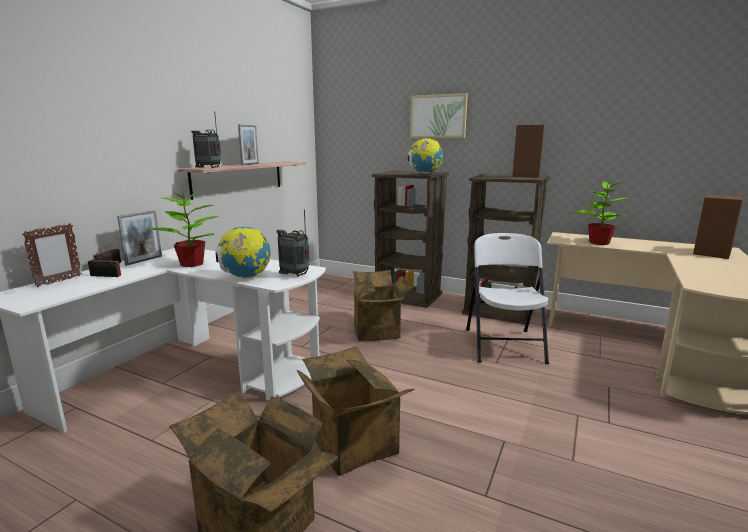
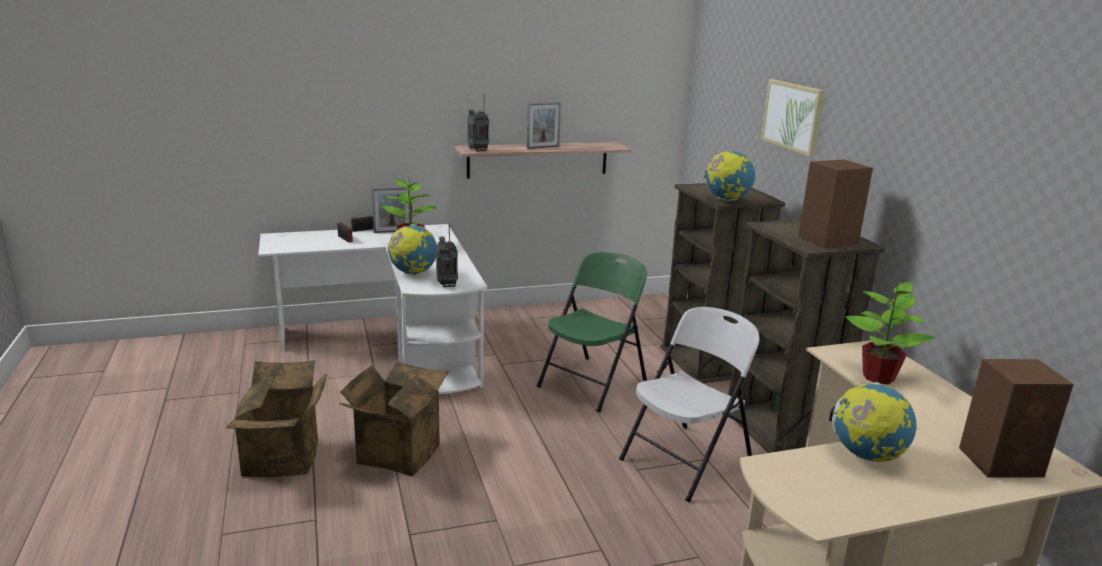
camera: 45 degrees right, 5 degrees up
picture frame [22,223,82,287] -> none
cardboard box [353,270,411,341] -> green chair [536,252,647,413]
none -> globe [829,382,916,462]

